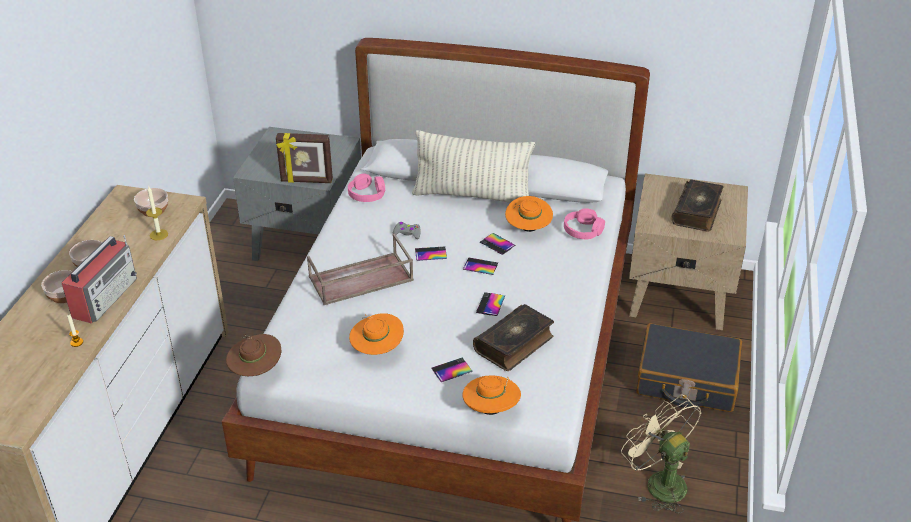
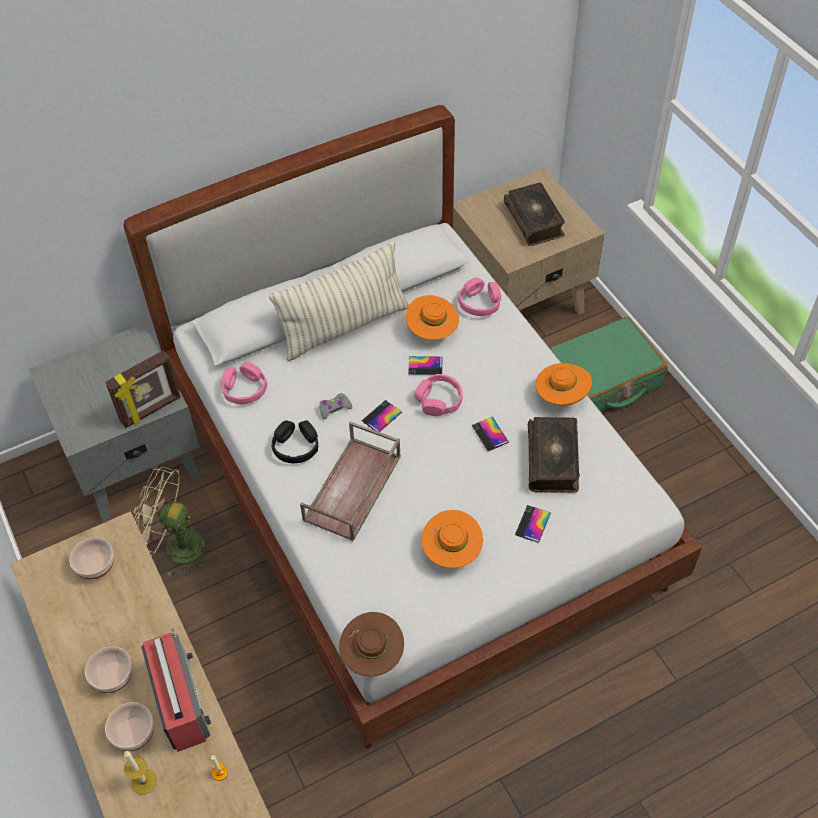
camera: 40 degrees left, 15 degrees up
candle [146,186,168,240] -> candle moved to [124,751,157,795]
phone [463,258,498,275] -> pink headphones [414,374,463,416]
orange hat [463,375,521,415] -> orange hat moved to [536,361,592,406]
beige fan [621,394,702,513] -> beige fan moved to [134,467,212,577]
black suitcase [636,323,742,412] -> green suitcase [549,317,668,412]
none -> black headphones [272,420,318,463]

